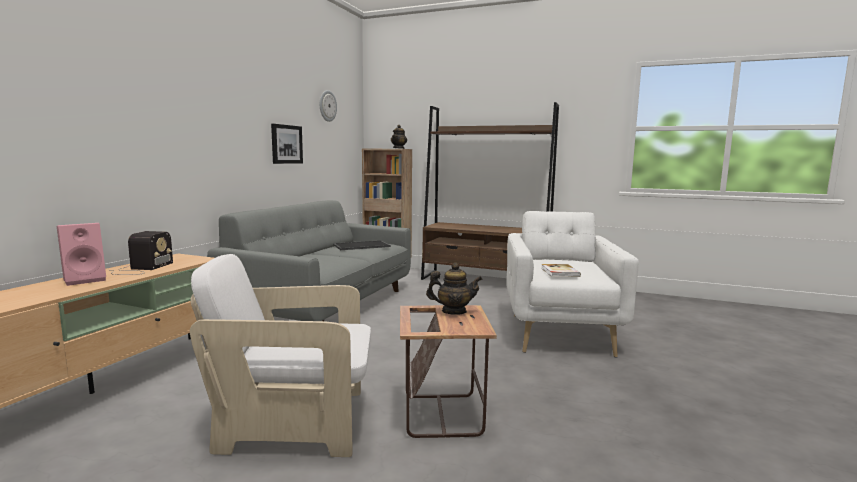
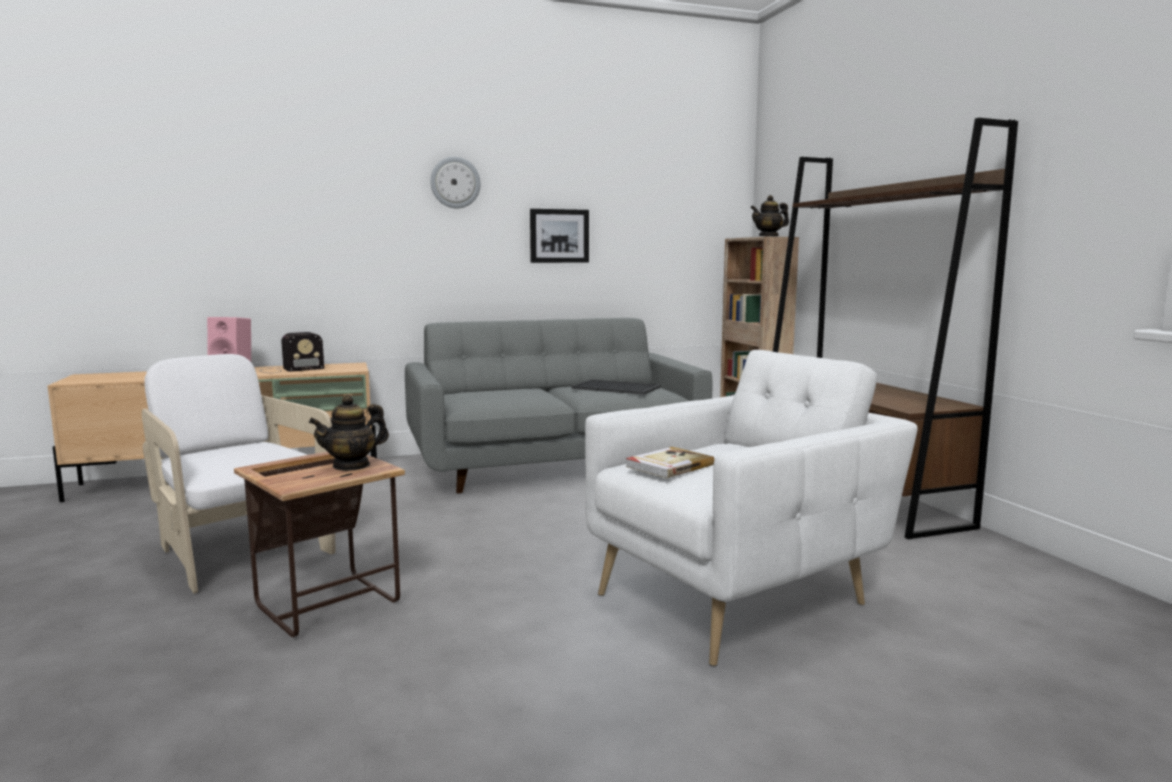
camera: 50 degrees right, 0 degrees up
wall clock [320,90,337,122] -> wall clock moved to [430,157,481,208]
teapot [426,263,483,315] -> teapot turned 90 degrees clockwise [309,395,389,471]

